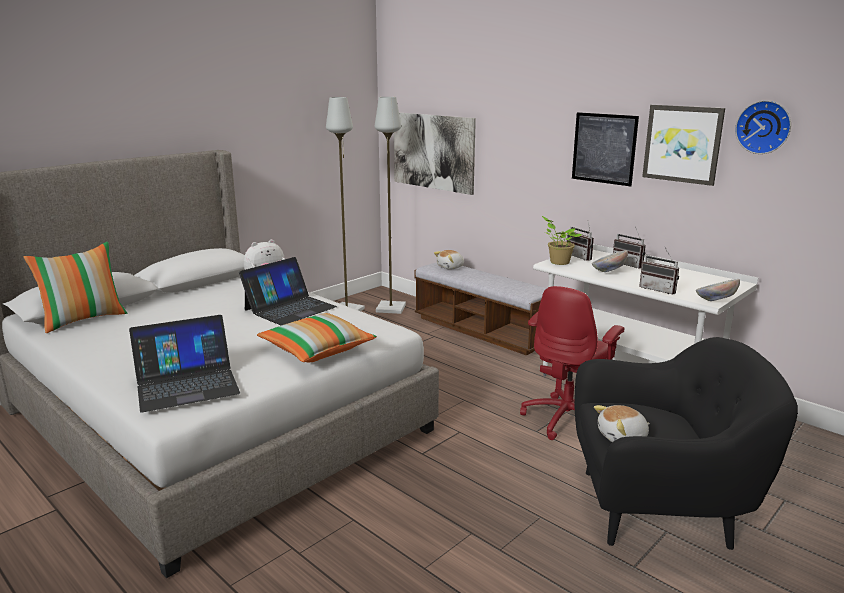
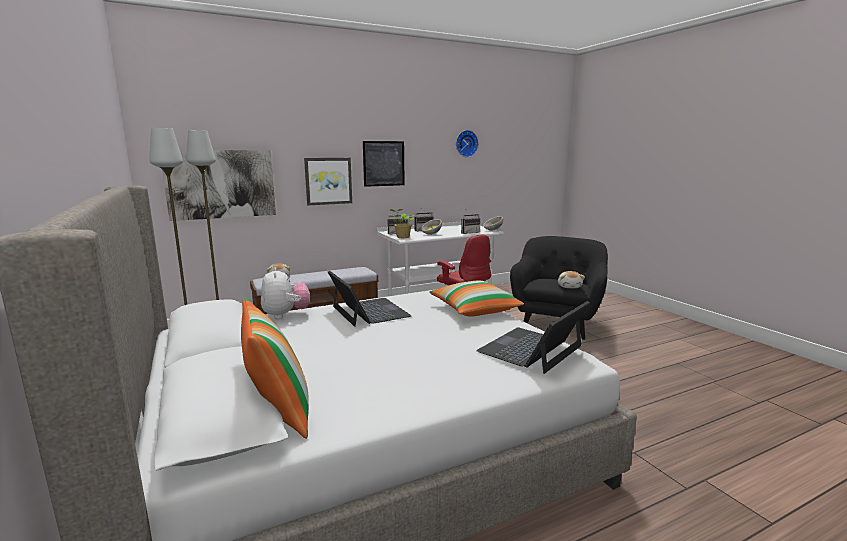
camera: 70 degrees left, 5 degrees down
laptop [129,315,240,412] -> laptop turned 135 degrees counterclockwise [476,301,590,374]
picture [642,105,725,186] -> picture moved to [304,158,352,205]

